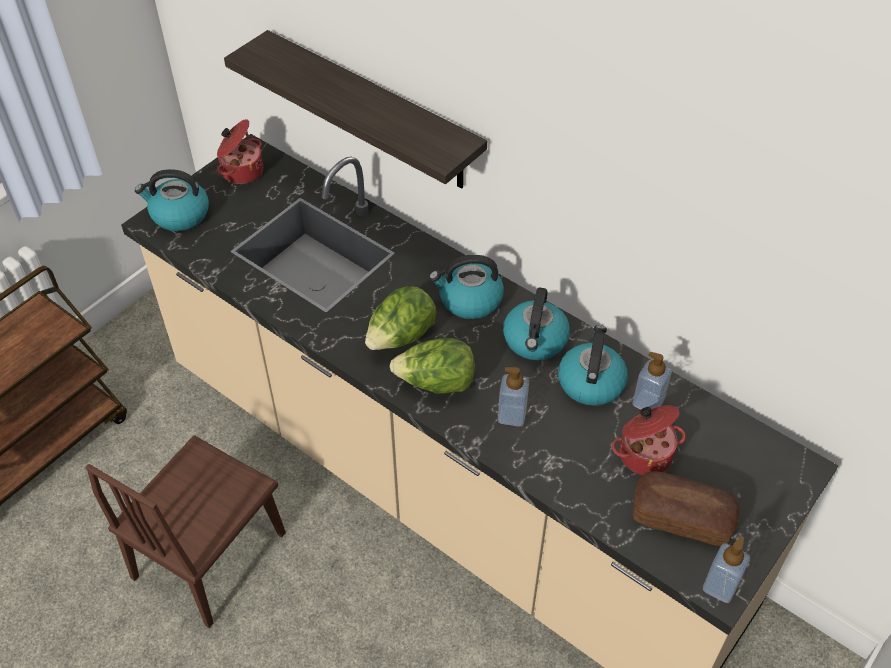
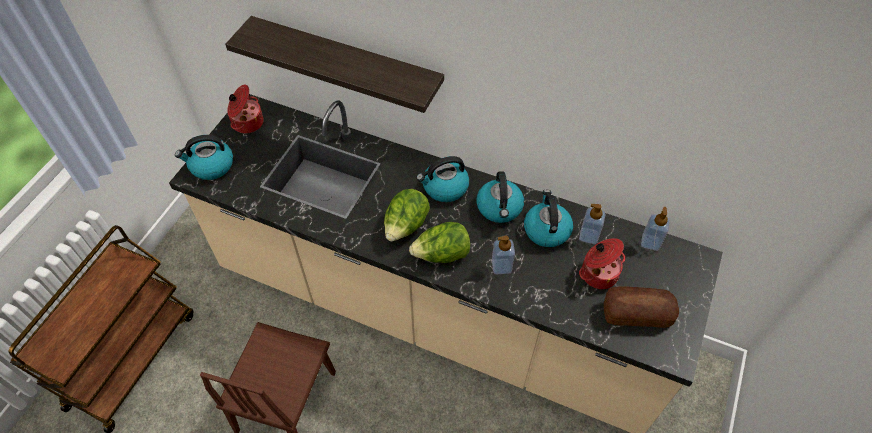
camera: 15 degrees left, 5 degrees up
soap dispenser [703,536,750,603] -> soap dispenser moved to [641,207,670,251]

